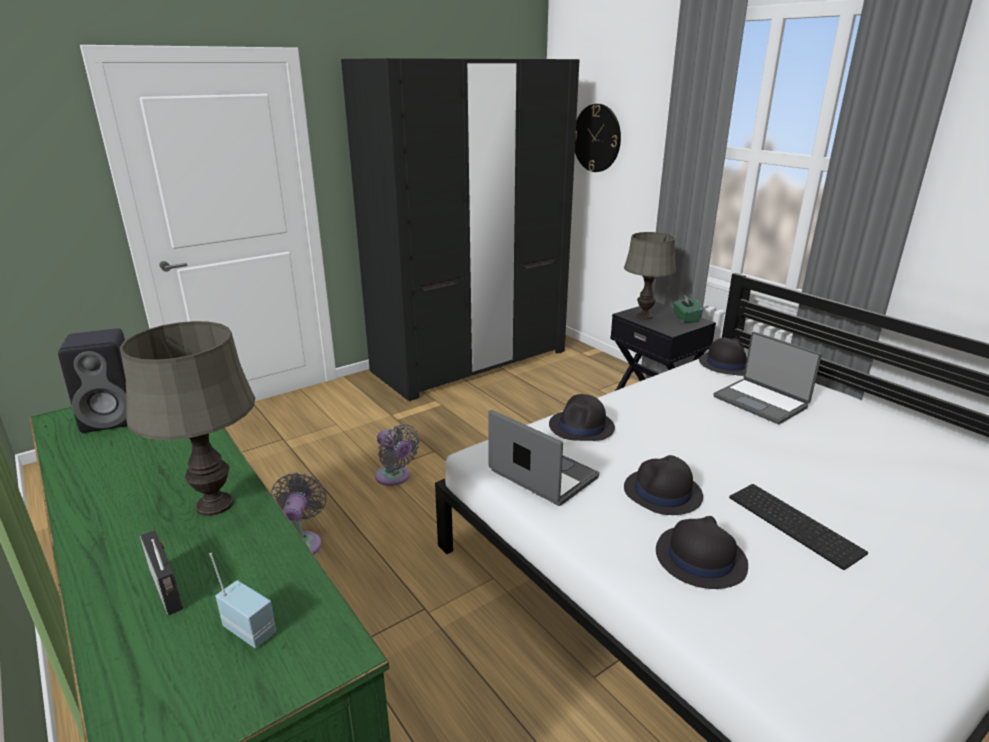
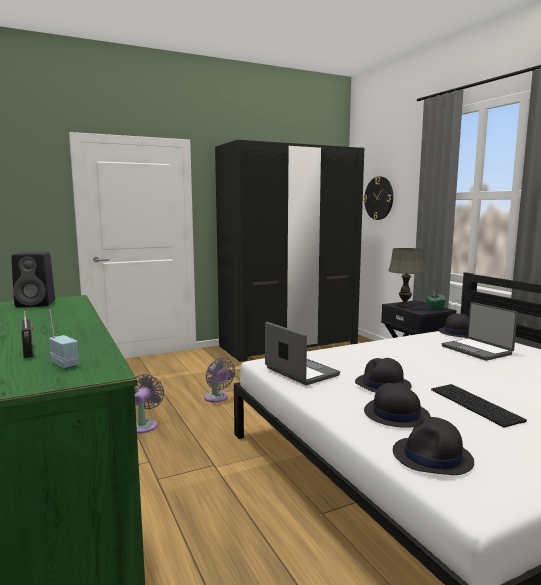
camera: 10 degrees right, 15 degrees down
grey table lamp [120,321,255,516] -> none
black hat [549,394,615,441] -> black hat moved to [393,417,474,475]

